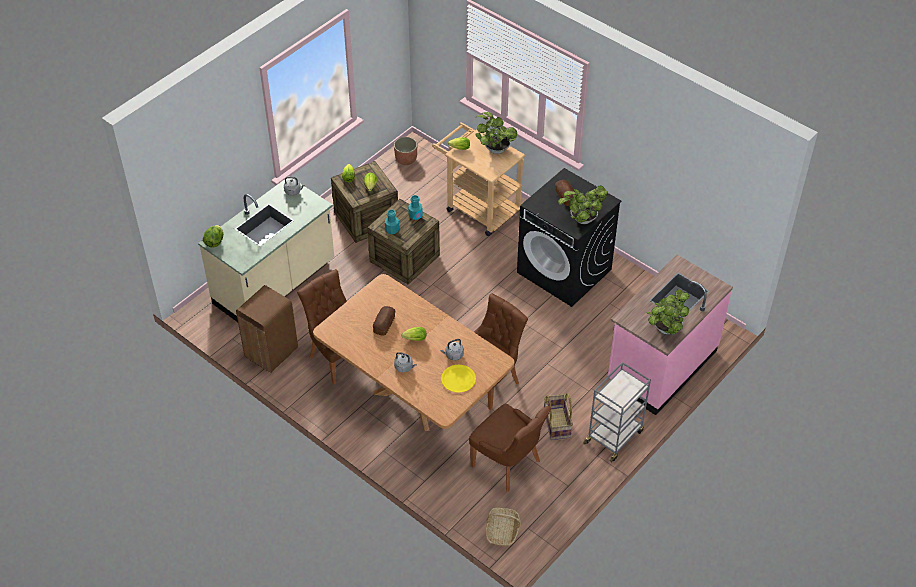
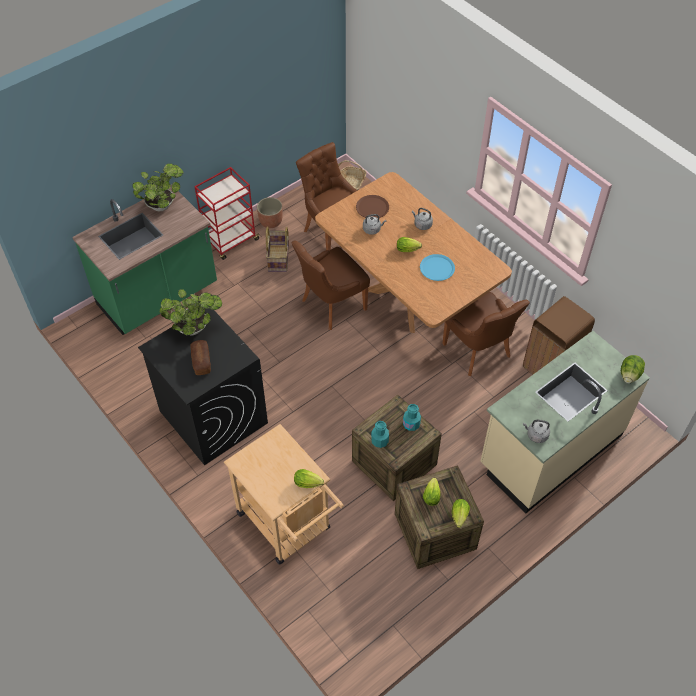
camera: 170 degrees left, 5 degrees up
bread [373,306,395,336] -> blue plate [420,254,455,281]
planter [394,137,417,165] -> planter moved to [257,197,283,228]
yellow plate [441,365,476,392] -> brown plate [356,195,389,218]
potted plant [475,112,517,154] -> none
grey cart [583,362,651,462] -> red cart [194,167,261,260]
pink counter [608,255,733,415] -> green counter [72,185,217,335]

